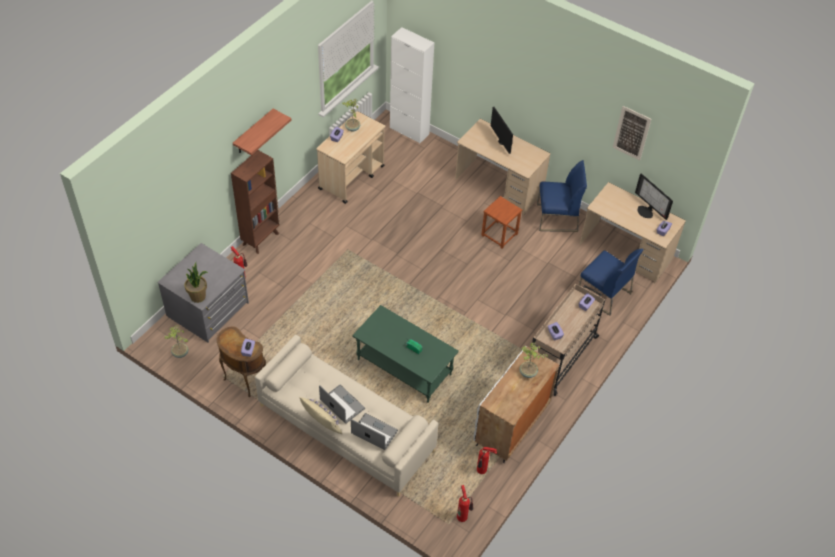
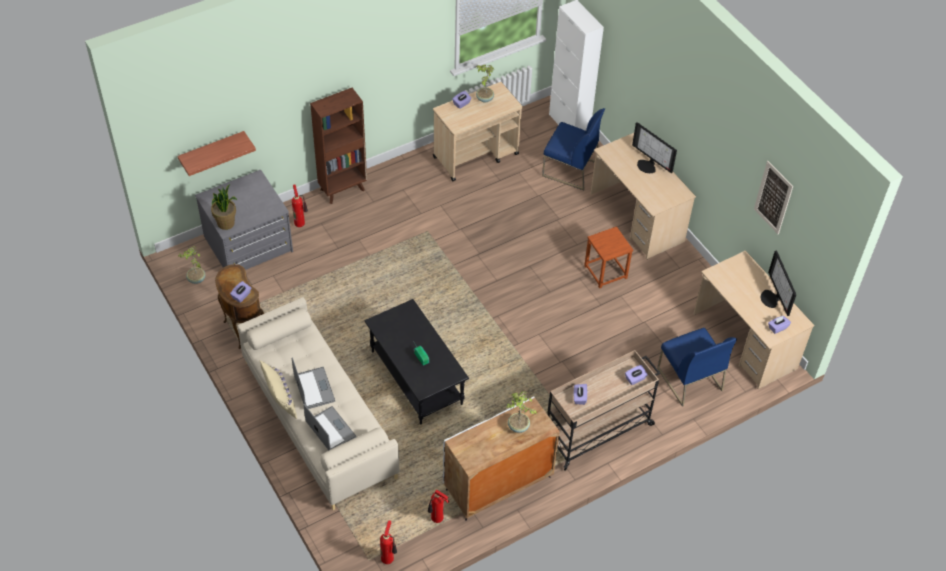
camera: 25 degrees right, 0 degrees up
shelf [233,109,291,155] -> shelf moved to [177,131,256,176]
green coffee table [352,305,459,403] -> black coffee table [365,299,469,425]
monitor [491,107,513,154] -> monitor turned 135 degrees clockwise [632,122,677,173]
blue chair [537,160,587,232] -> blue chair moved to [542,108,605,190]

